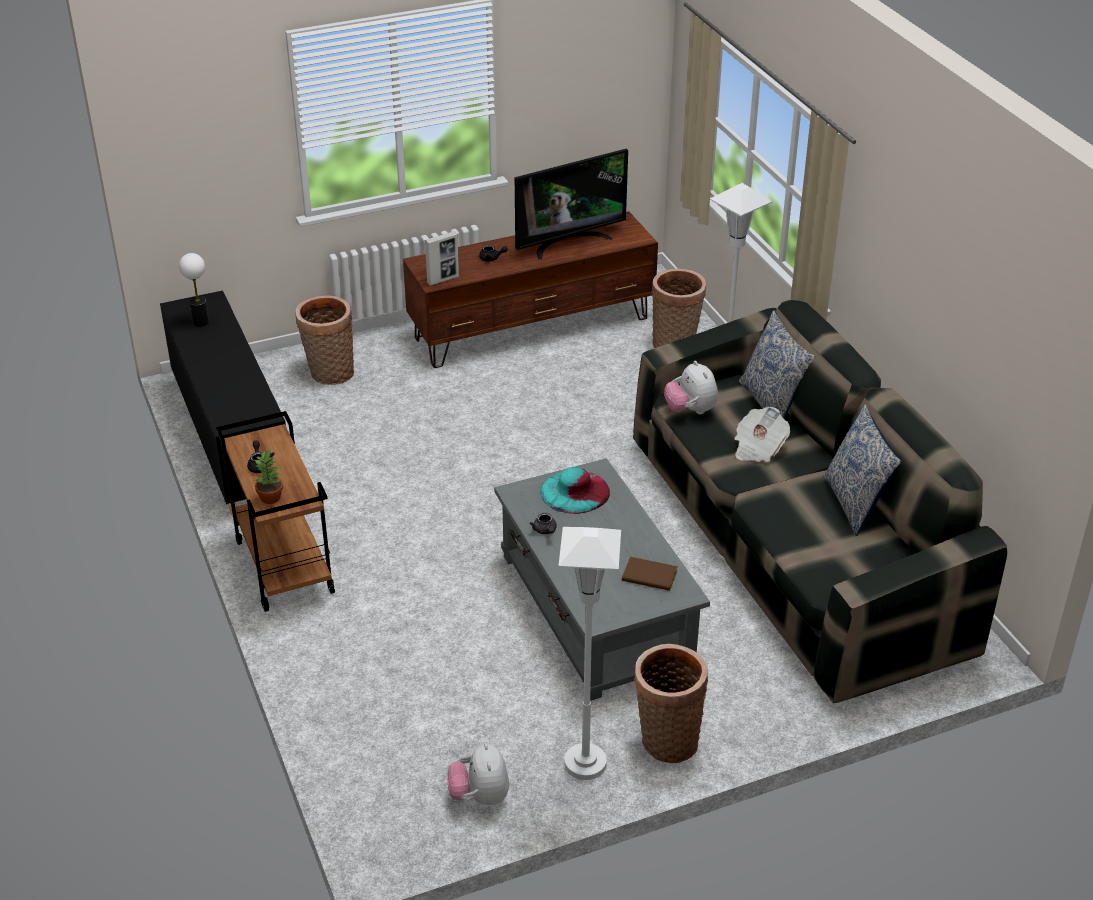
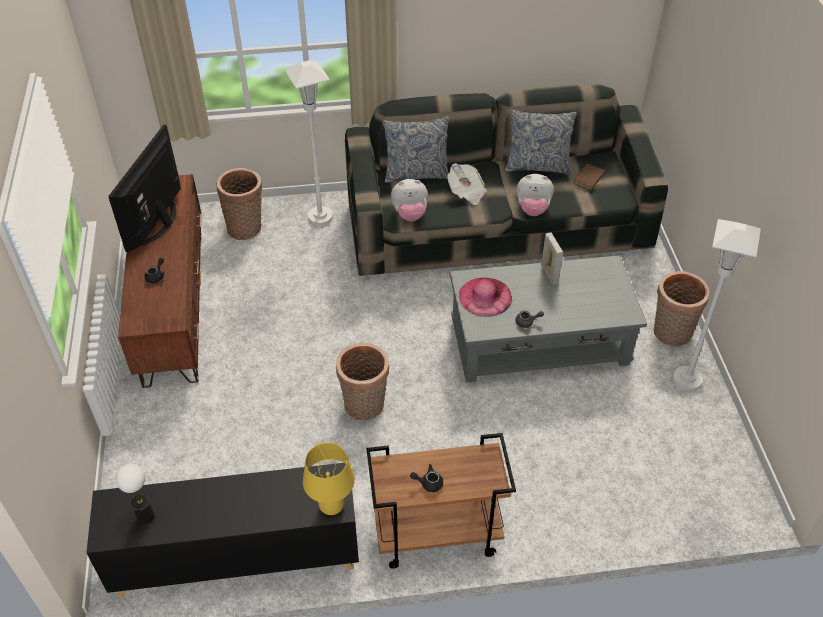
camera: 75 degrees left, 10 degrees up
potted plant [255,450,283,504] -> none
basket [295,295,354,385] -> basket moved to [336,343,389,421]
picture frame [425,231,459,286] -> picture frame moved to [541,232,563,285]
plush toy [447,743,509,805] -> plush toy moved to [516,174,554,216]
television [515,149,628,260] -> television turned 150 degrees counterclockwise [108,124,181,252]
turquoise hat [540,467,610,514] -> pink hat [459,277,512,317]
brown book [622,557,678,591] -> brown book moved to [572,164,605,191]
none -> yellow table lamp [303,443,355,518]

